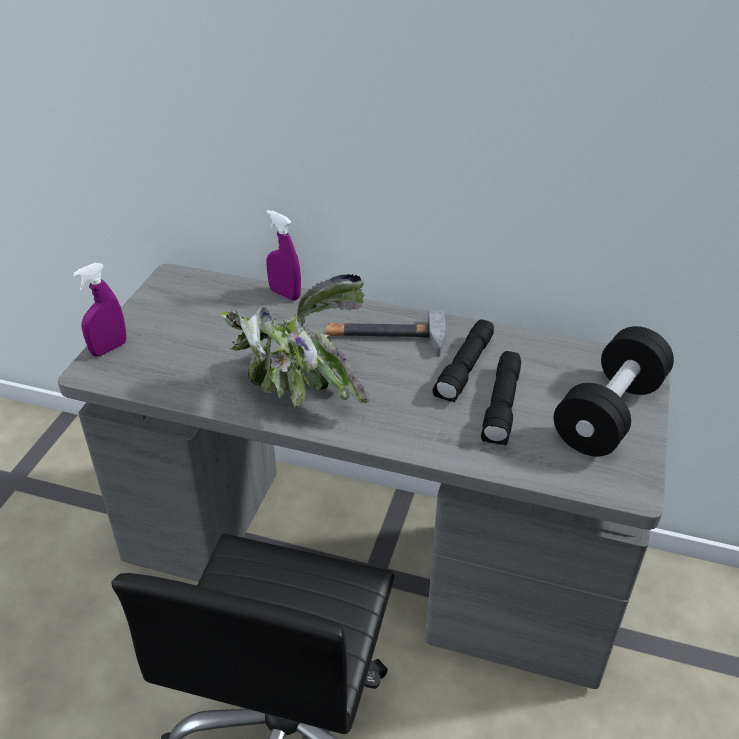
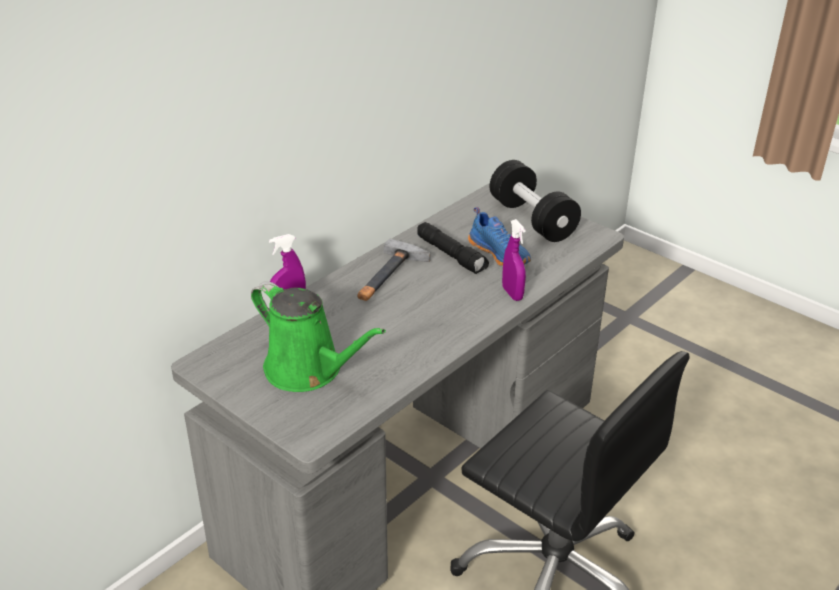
camera: 65 degrees left, 5 degrees down
purple spray bottle [73,263,126,356] -> purple spray bottle moved to [502,219,526,301]
potted plant [219,274,369,408] -> none
black flashlight [481,351,521,445] -> blue shoe [468,207,531,266]
none -> green watering can [251,281,386,392]

